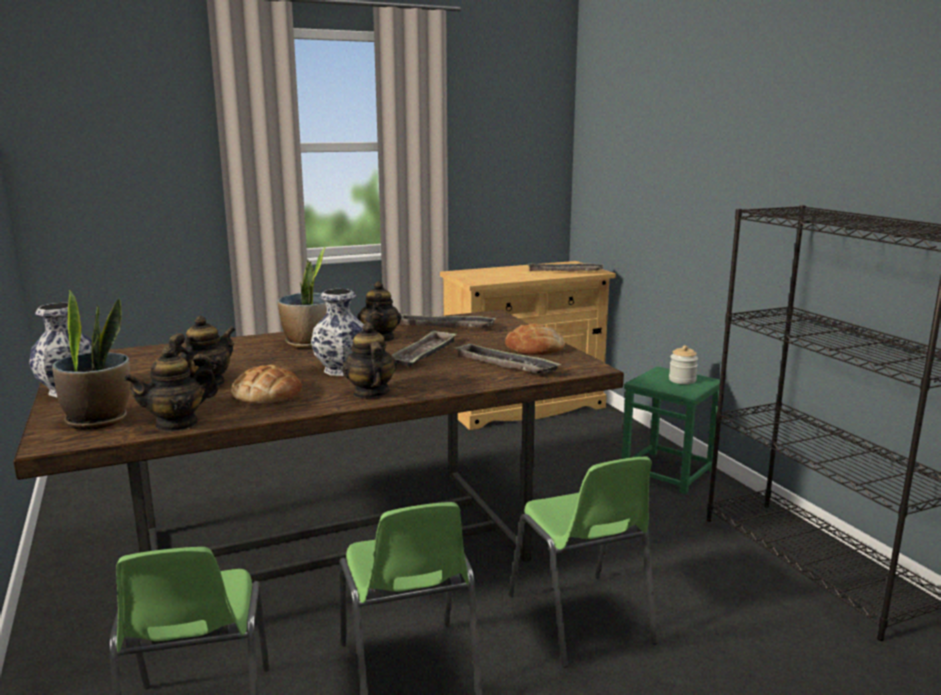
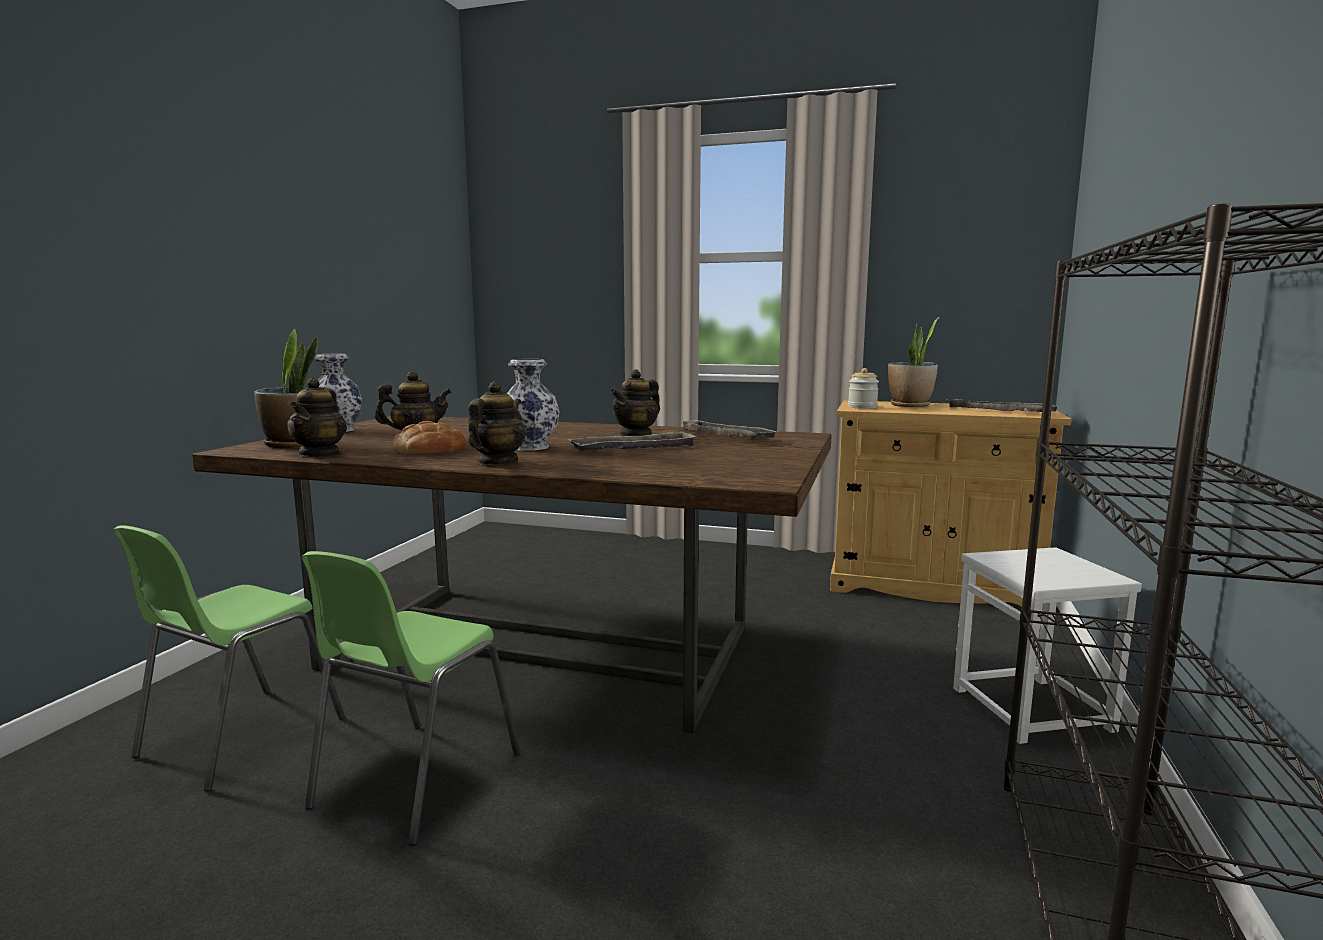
camera: 40 degrees right, 5 degrees down
teapot [124,346,219,432] -> teapot turned 90 degrees counterclockwise [287,378,347,457]
potted plant [277,247,327,348] -> potted plant moved to [888,317,939,407]
tray [454,343,561,373] -> none
bread [505,323,565,355] -> none
green chair [509,457,658,668] -> none
green stool [622,366,720,494] -> white stool [953,547,1142,744]
jar [669,346,698,384] -> jar moved to [848,368,879,409]

